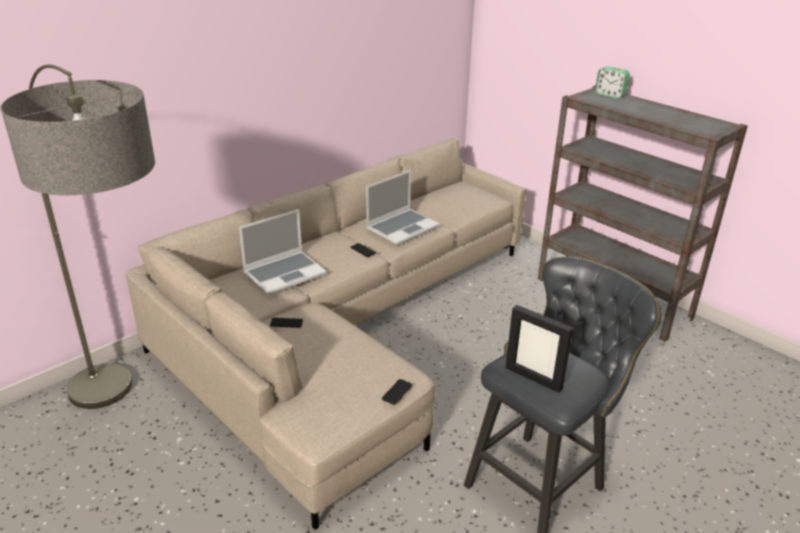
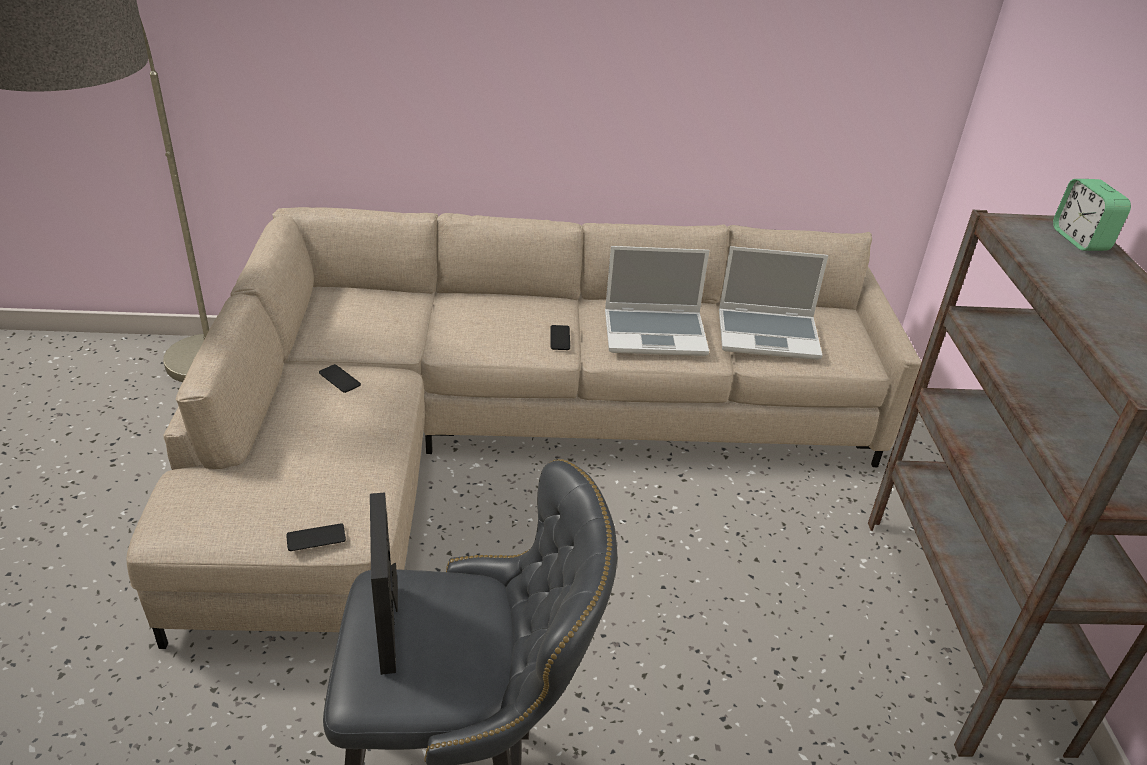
camera: 40 degrees right, 5 degrees up
laptop [239,209,327,295] -> laptop moved to [719,246,828,360]

